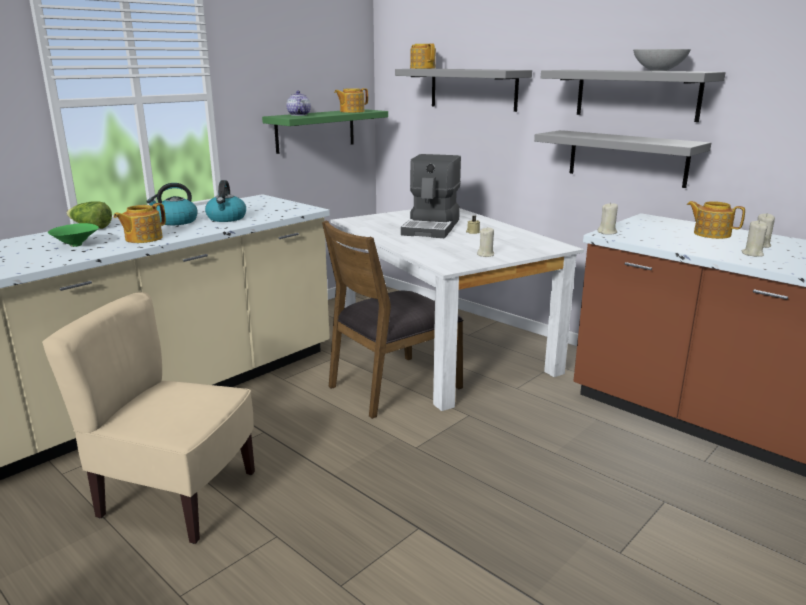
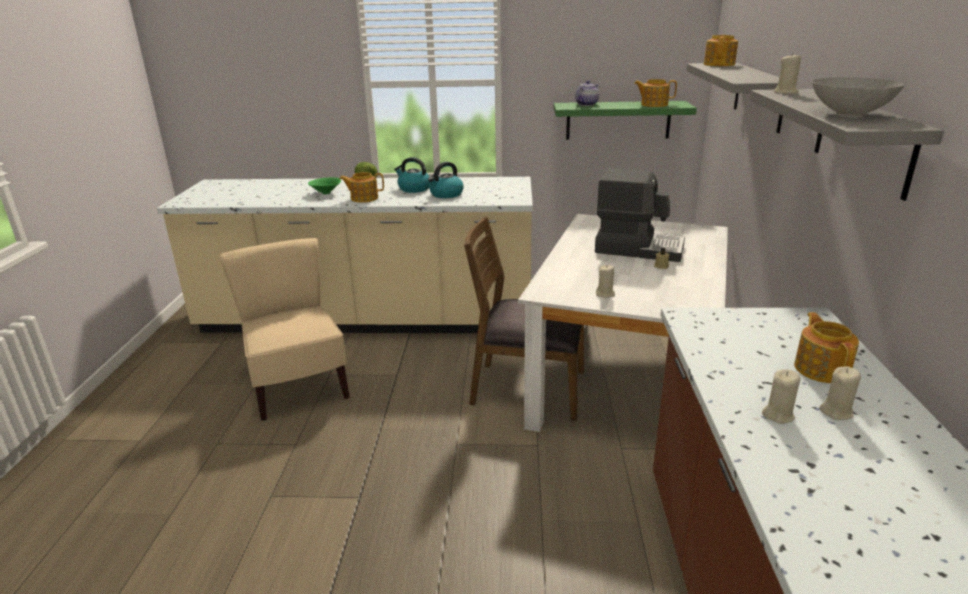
camera: 50 degrees right, 5 degrees up
coffee machine [401,154,461,238] -> coffee machine turned 135 degrees counterclockwise [595,168,685,262]
grey shelf [534,130,711,188] -> none
beige candle [597,203,618,235] -> beige candle moved to [774,53,801,94]

